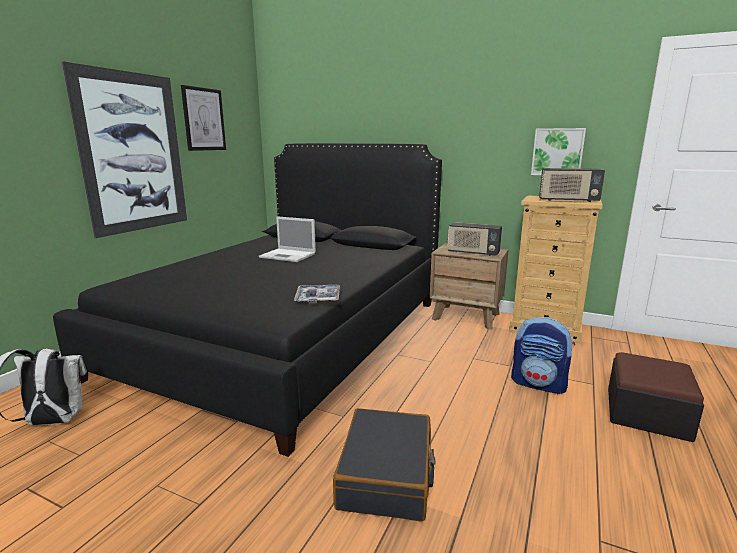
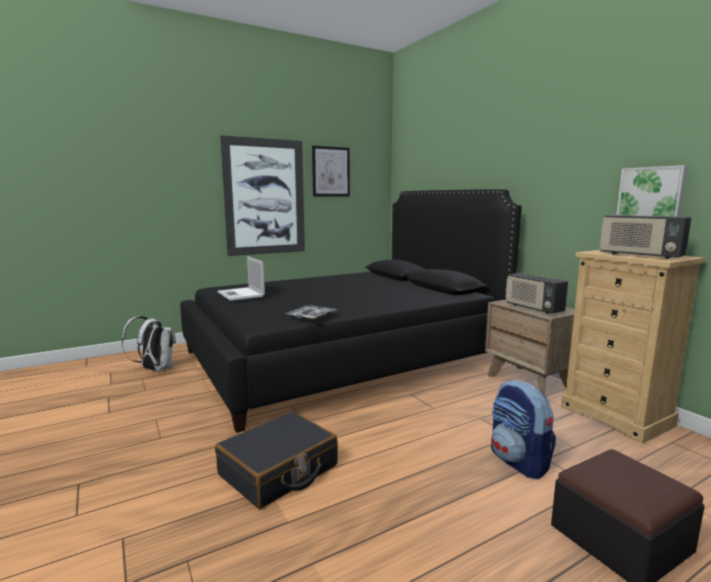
camera: 35 degrees right, 5 degrees down
laptop [259,216,316,262] -> laptop moved to [217,256,265,301]

